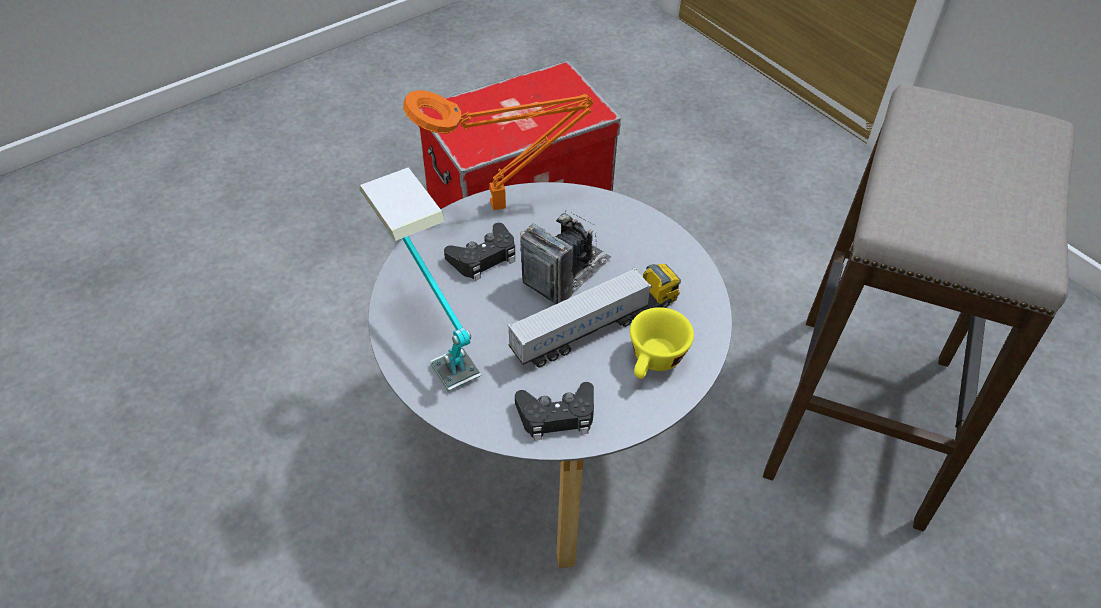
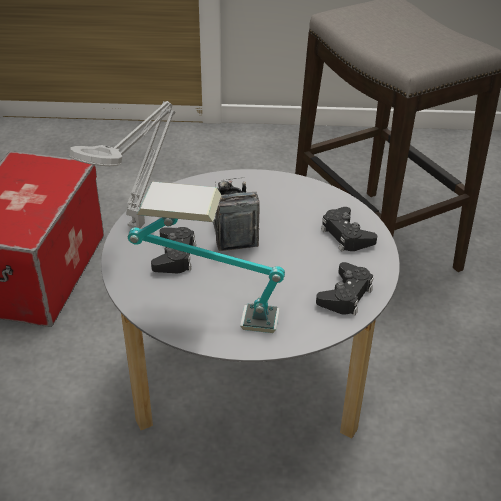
camera: 50 degrees left, 10 degrees down
orange table lamp [403,90,593,210] -> grey table lamp [70,101,176,228]
toy truck [508,264,681,367] -> none
yellow cup [630,307,694,379] -> black game controller [321,207,377,251]

